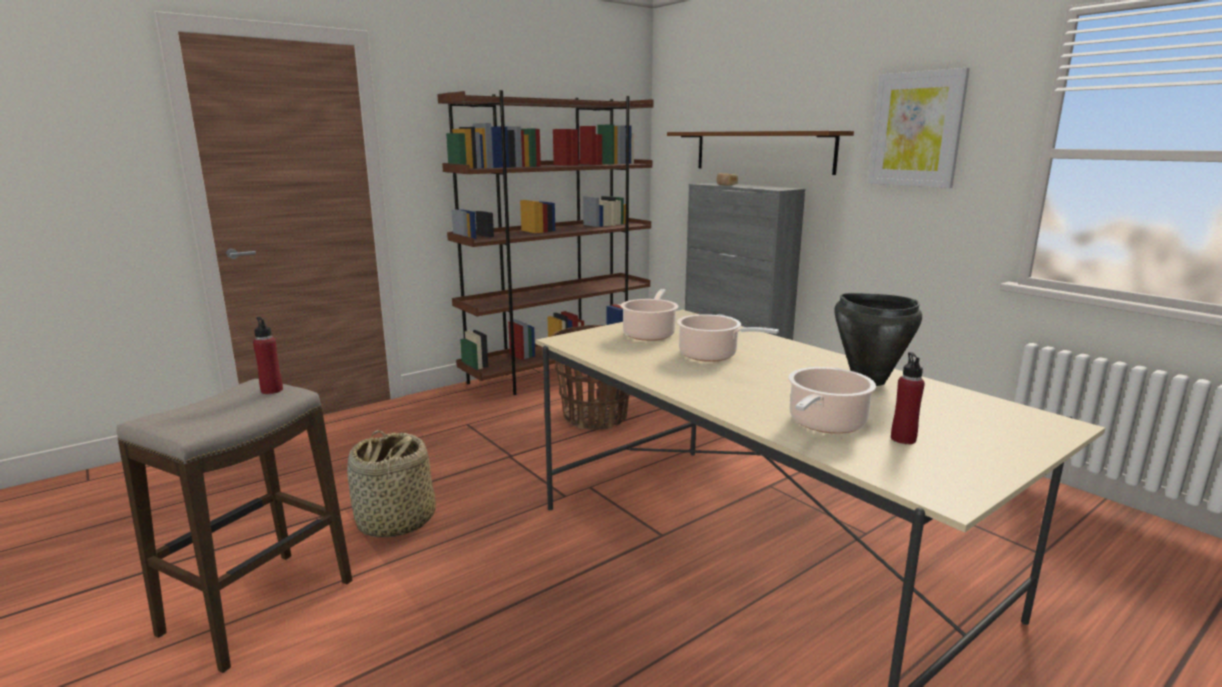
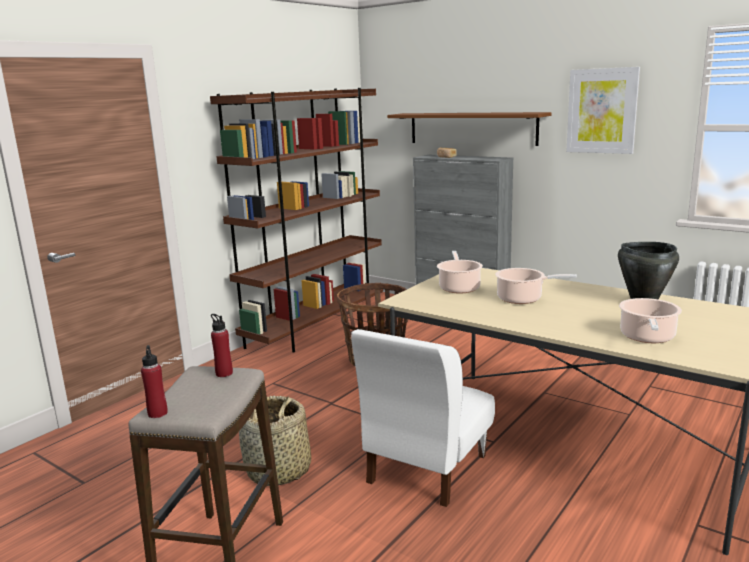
camera: 15 degrees left, 0 degrees up
red bottle [891,352,925,444] -> red bottle moved to [141,345,168,418]
none -> white chair [351,329,495,507]

